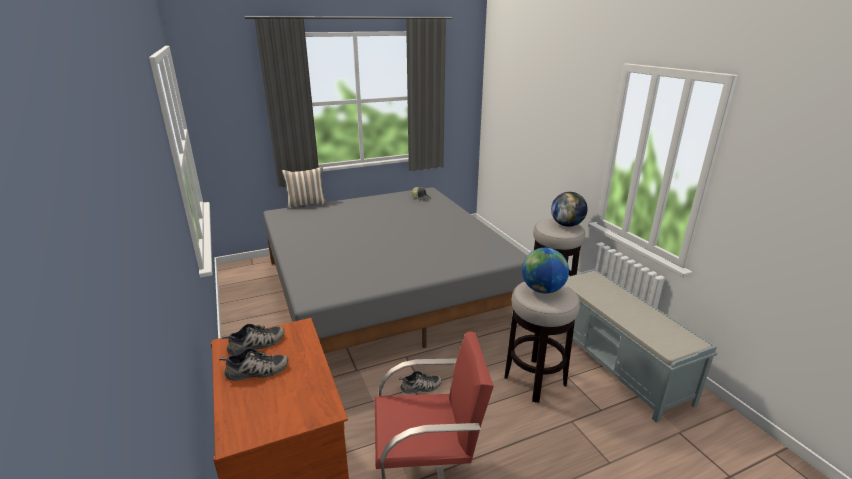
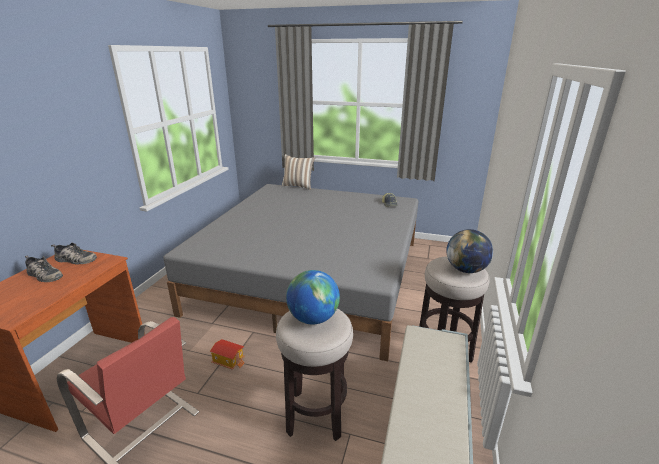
camera: 40 degrees right, 0 degrees up
shoe [399,371,442,394] -> toy house [210,339,244,370]

